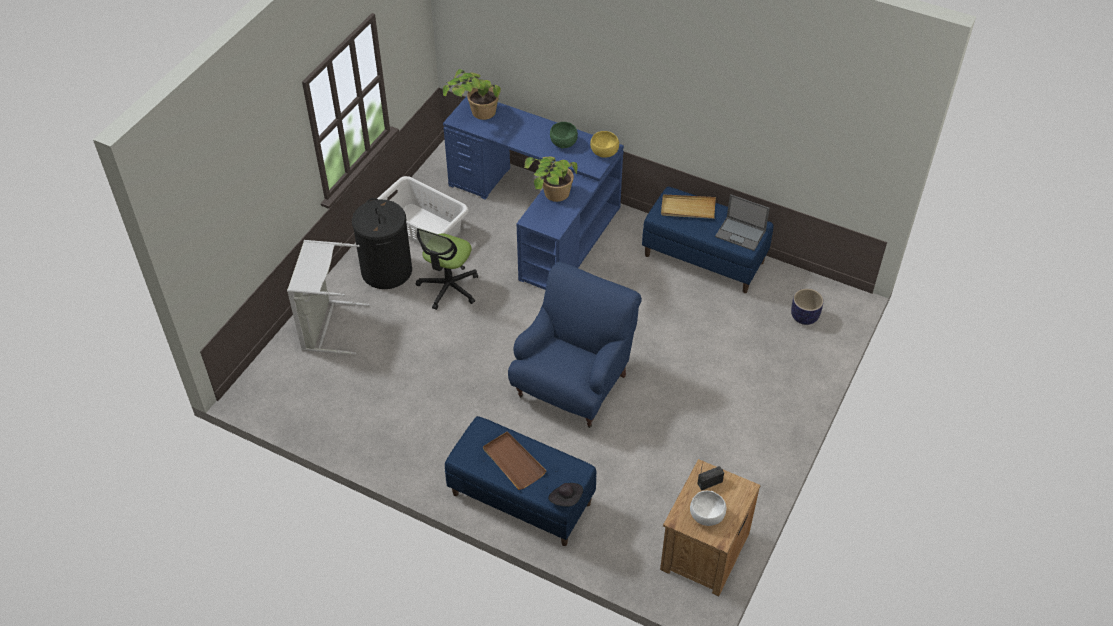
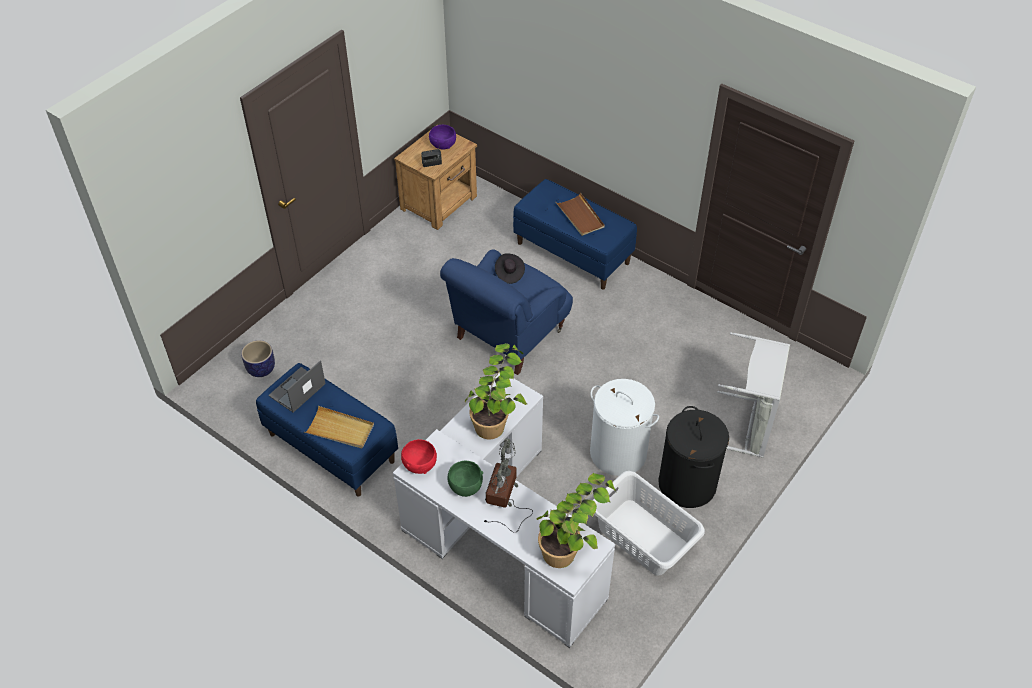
camera: 170 degrees left, 0 degrees up
office chair [416,228,478,310] -> white laundry basket [590,379,659,476]
blue desk [443,96,624,290] -> white desk [393,372,615,648]
black hat [548,483,583,507] -> black hat moved to [495,253,525,284]
yellow bowl [590,131,619,158] -> red bowl [401,439,437,474]
white bowl [690,491,726,526] -> purple bowl [429,125,456,149]
laptop [715,194,770,251] -> laptop turned 90 degrees counterclockwise [268,361,326,413]
none -> table lamp [484,438,533,533]

